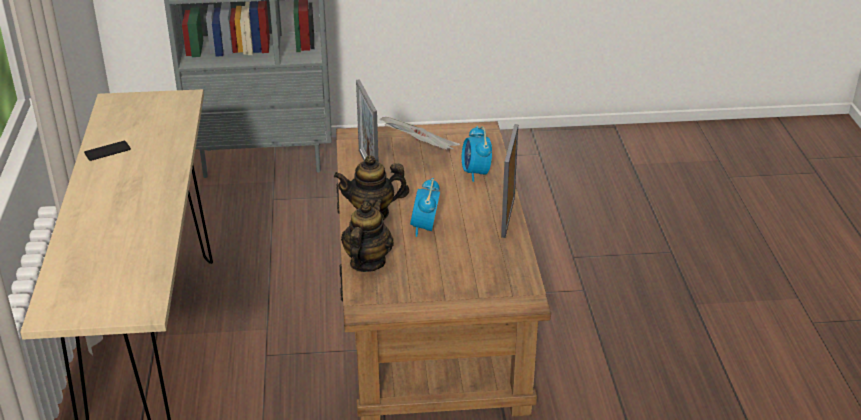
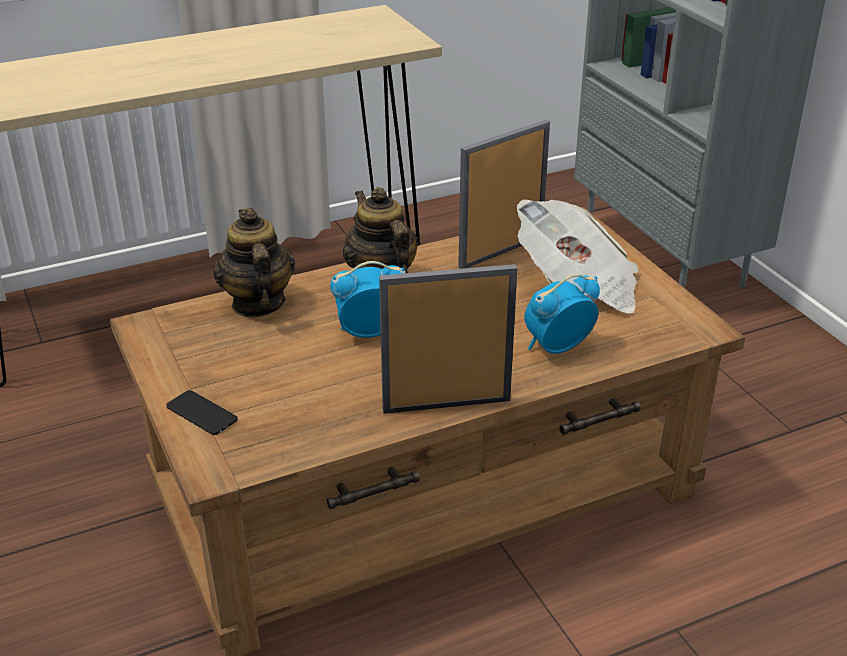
camera: 70 degrees right, 0 degrees up
phone [84,140,131,161] -> phone moved to [166,390,238,435]
teapot [341,199,394,272] -> teapot turned 105 degrees counterclockwise [214,207,295,317]

